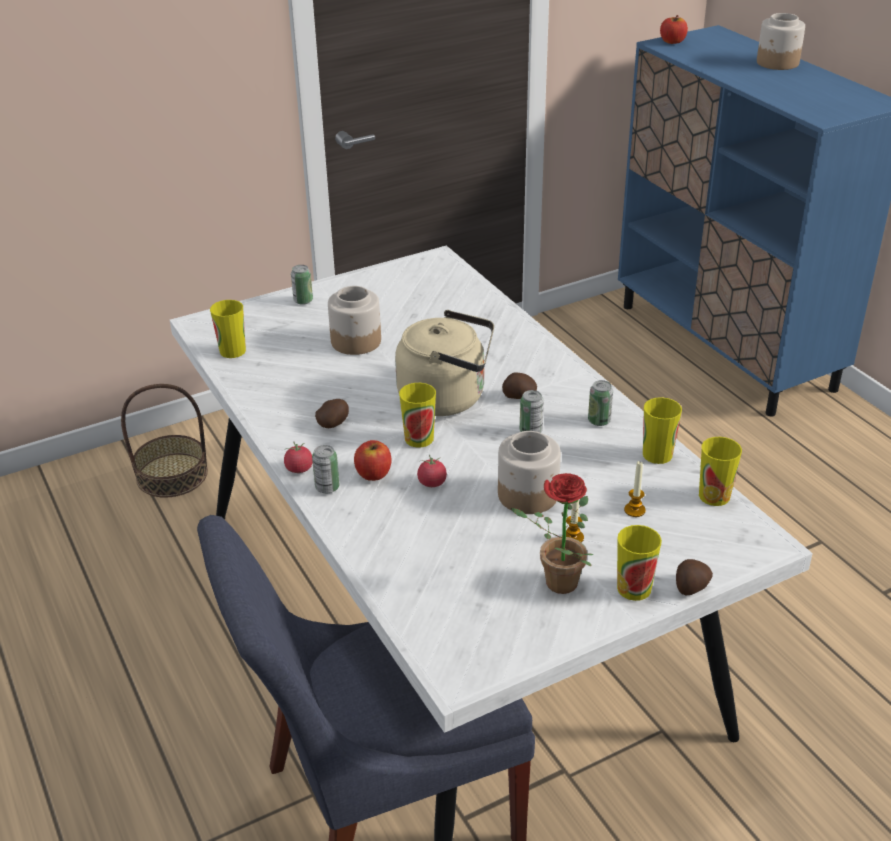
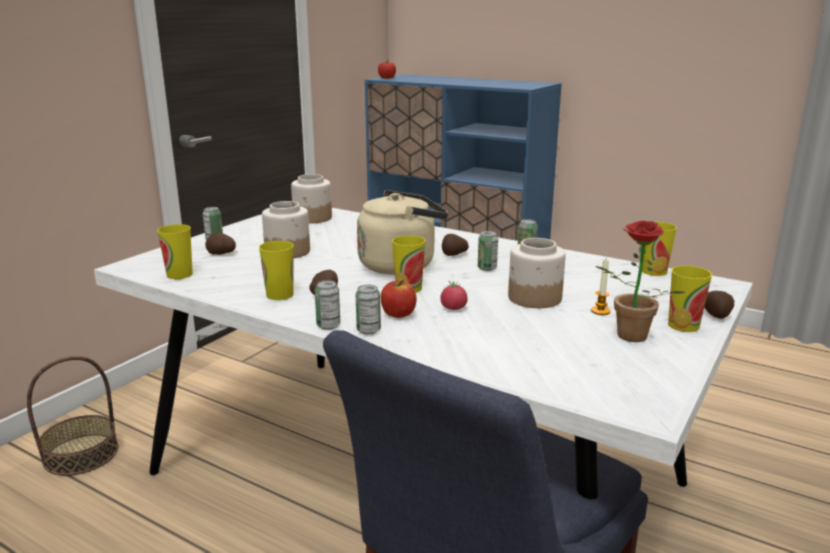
camera: 30 degrees left, 15 degrees down
tomato [284,442,313,473] -> can [315,281,340,330]
candle [624,461,646,517] -> none
cup [643,397,682,464] -> cup moved to [259,241,294,300]
jar [757,13,805,70] -> jar moved to [291,174,332,224]
none -> potato [205,233,236,255]

